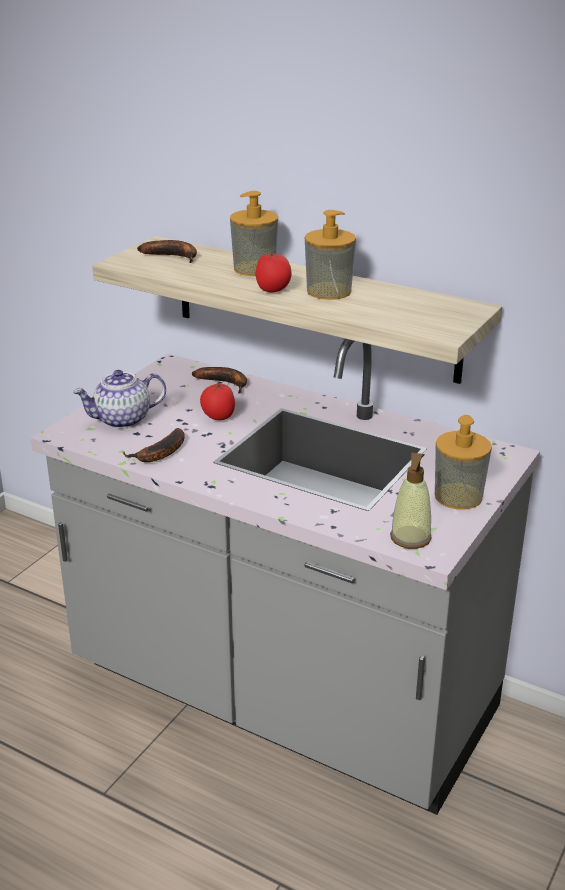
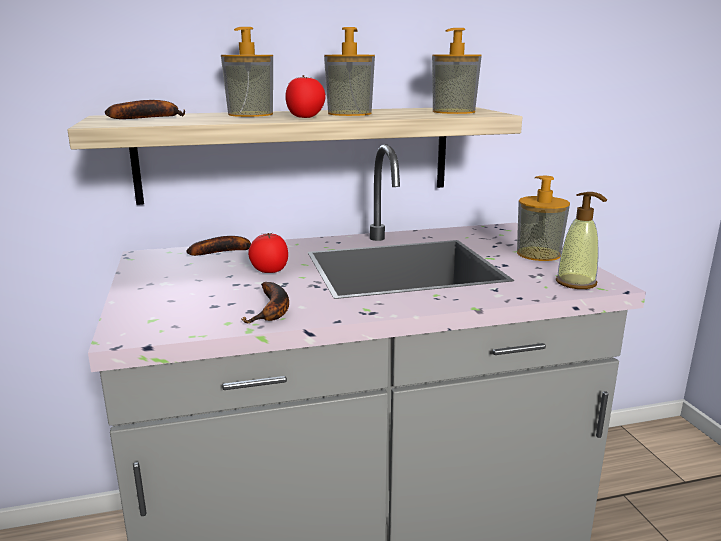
camera: 45 degrees left, 10 degrees down
teapot [73,370,166,429] -> none
none -> soap dispenser [432,28,482,114]

